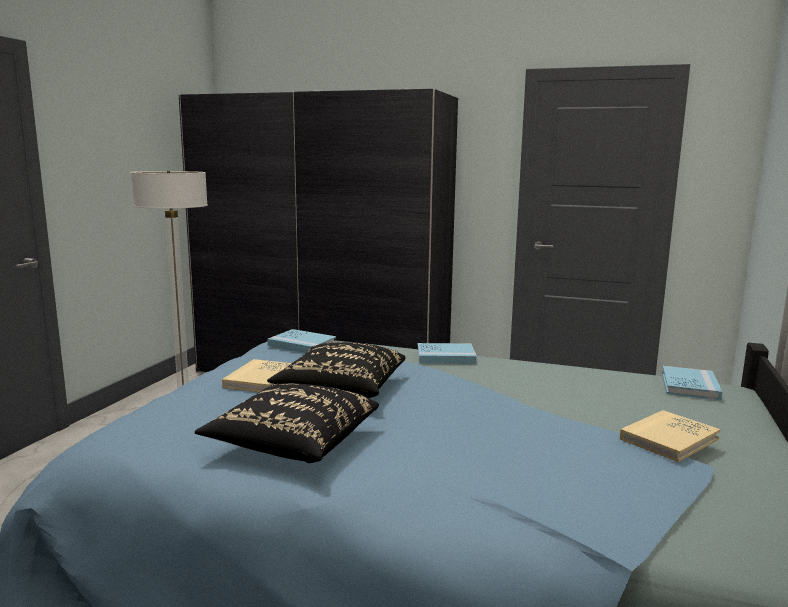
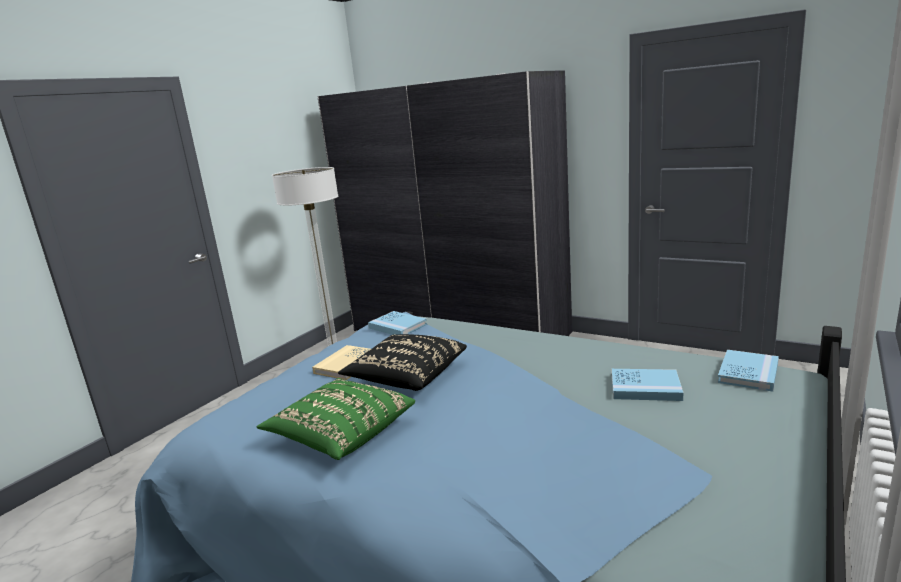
camera: 15 degrees right, 5 degrees up
black pillow [195,383,379,463] -> green pillow [257,378,415,460]
blue book [418,343,477,364] -> blue book moved to [612,369,683,401]
beige book [620,410,720,462] -> none

